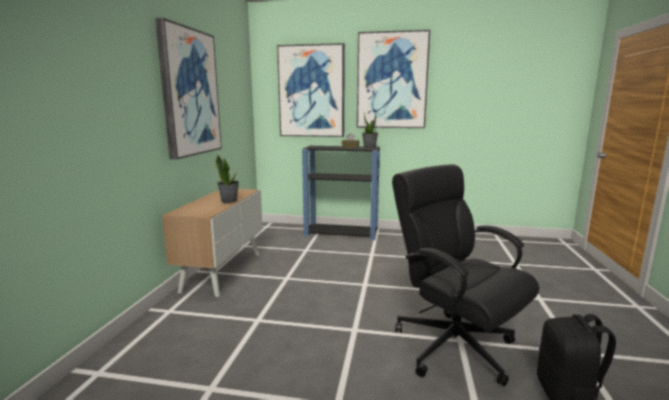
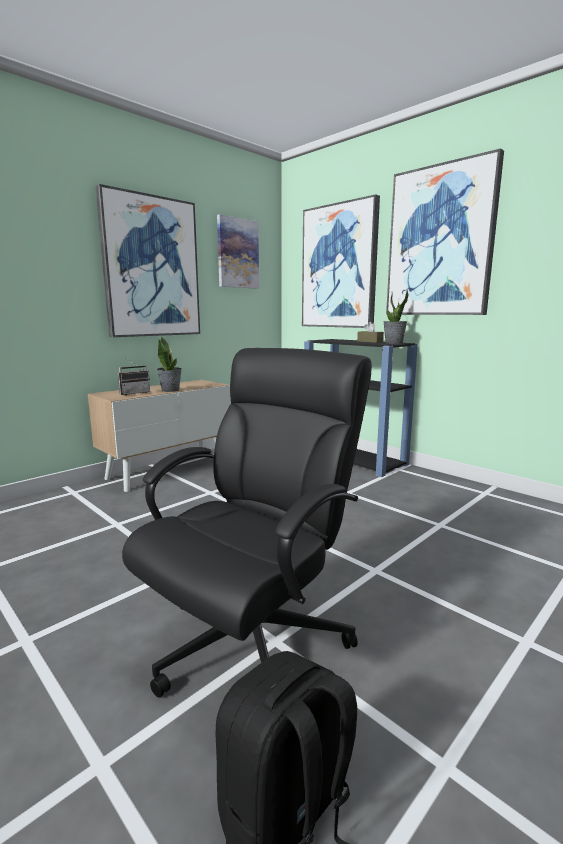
camera: 35 degrees right, 0 degrees up
black office chair [392,164,539,386] -> black office chair turned 45 degrees clockwise [122,348,372,697]
none -> radio [118,358,150,395]
none -> picture [217,214,259,289]

